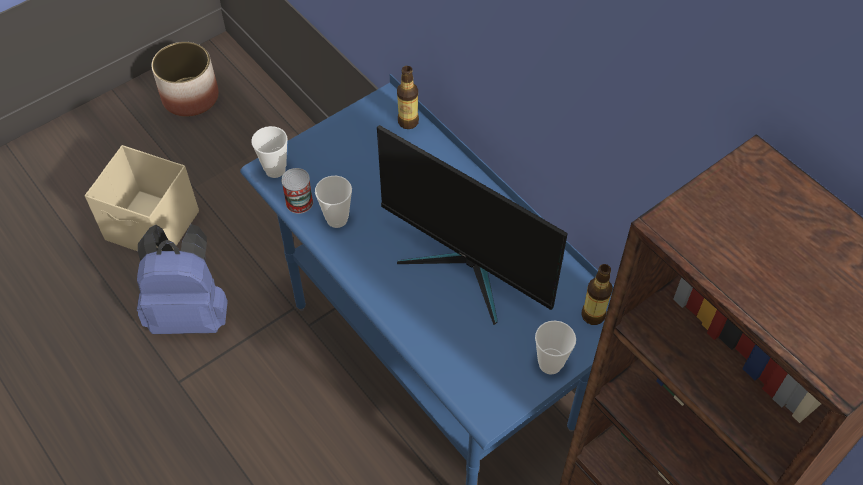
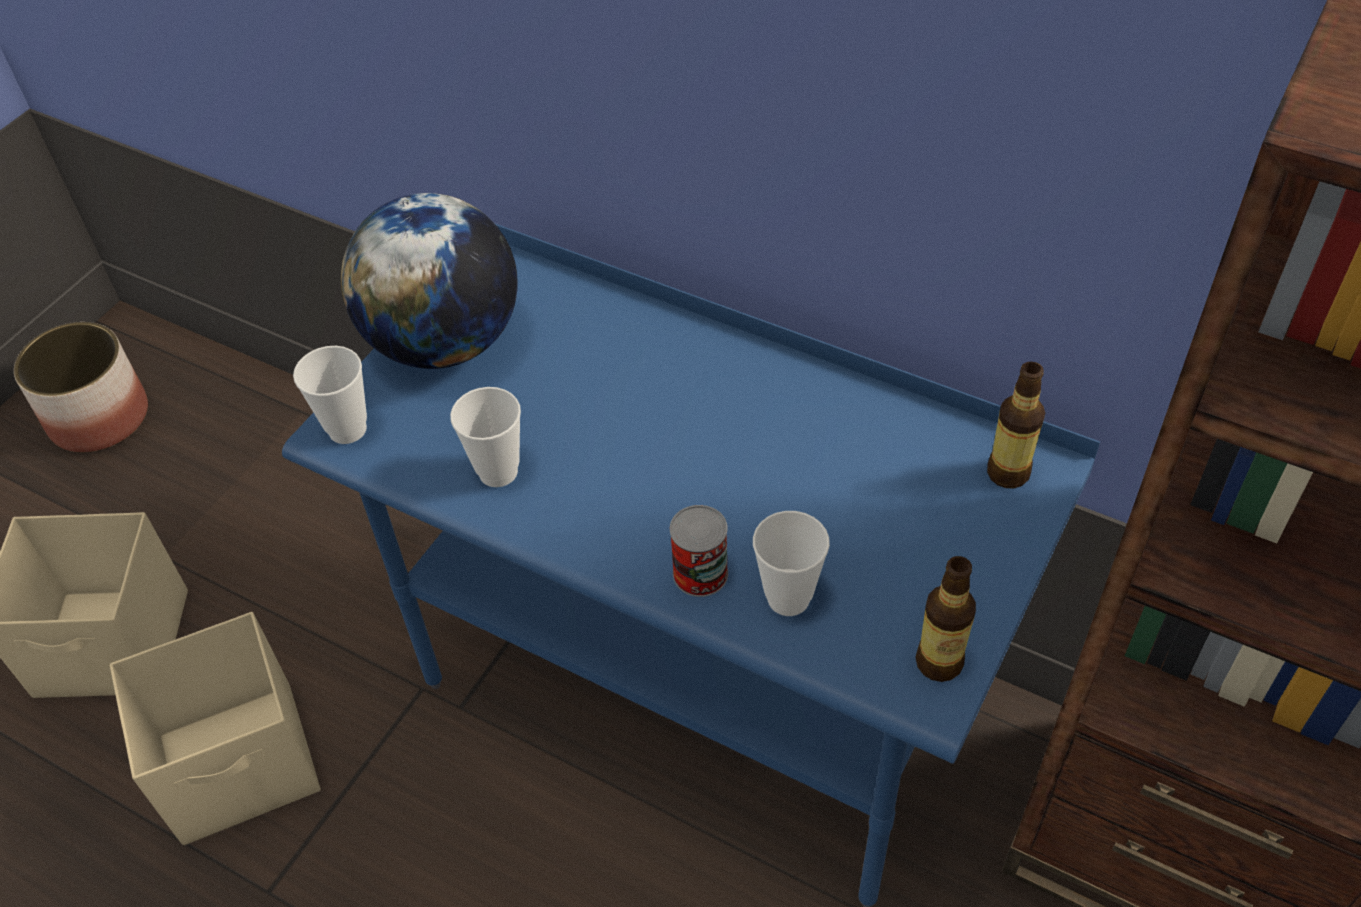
camera: 20 degrees left, 5 degrees down
blue backpack [137,224,228,334] -> beige storage box [109,612,321,845]
can [281,168,313,214] -> can moved to [670,505,728,597]
monitor [377,125,568,325] -> none
bottle [397,66,419,129] -> bottle moved to [916,556,976,682]
cup [535,321,576,374] -> cup moved to [753,511,830,616]
none -> globe [341,193,518,369]

